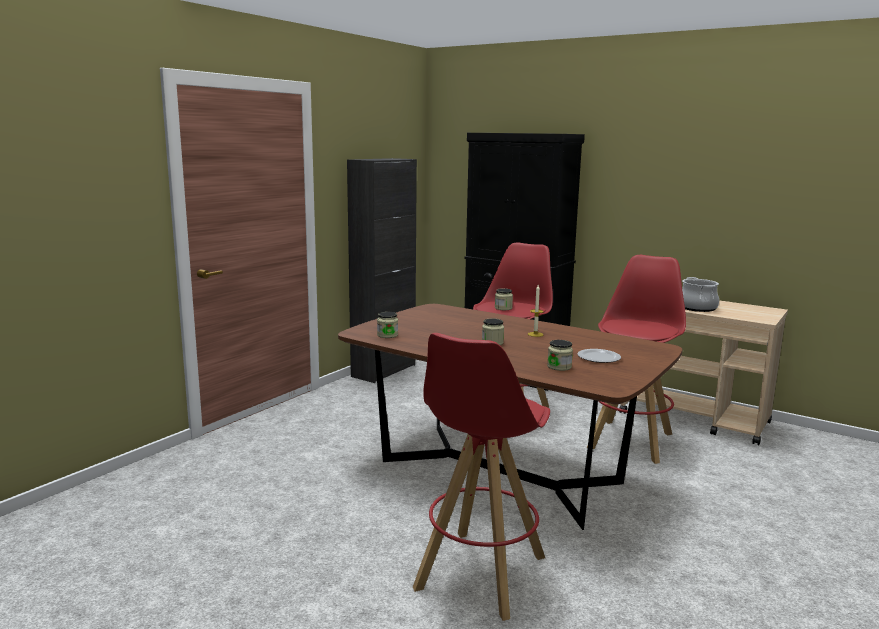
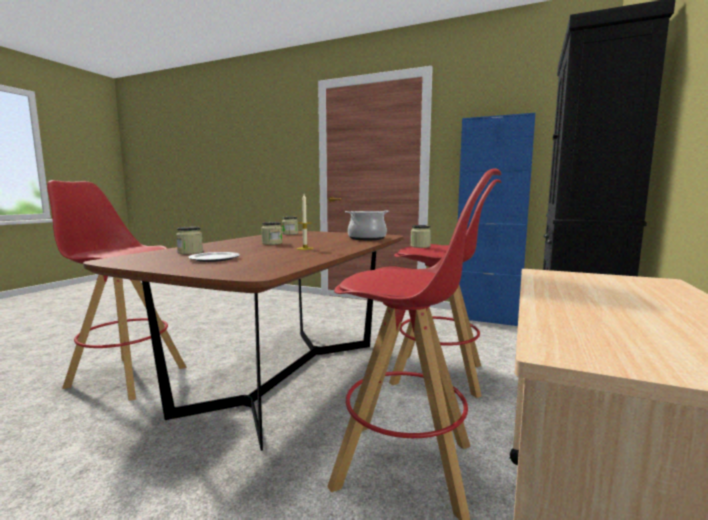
camera: 80 degrees right, 5 degrees down
black cabinet [347,158,417,383] -> blue cabinet [458,113,536,326]
cooking pot [682,277,719,312] -> cooking pot moved to [345,211,389,240]

